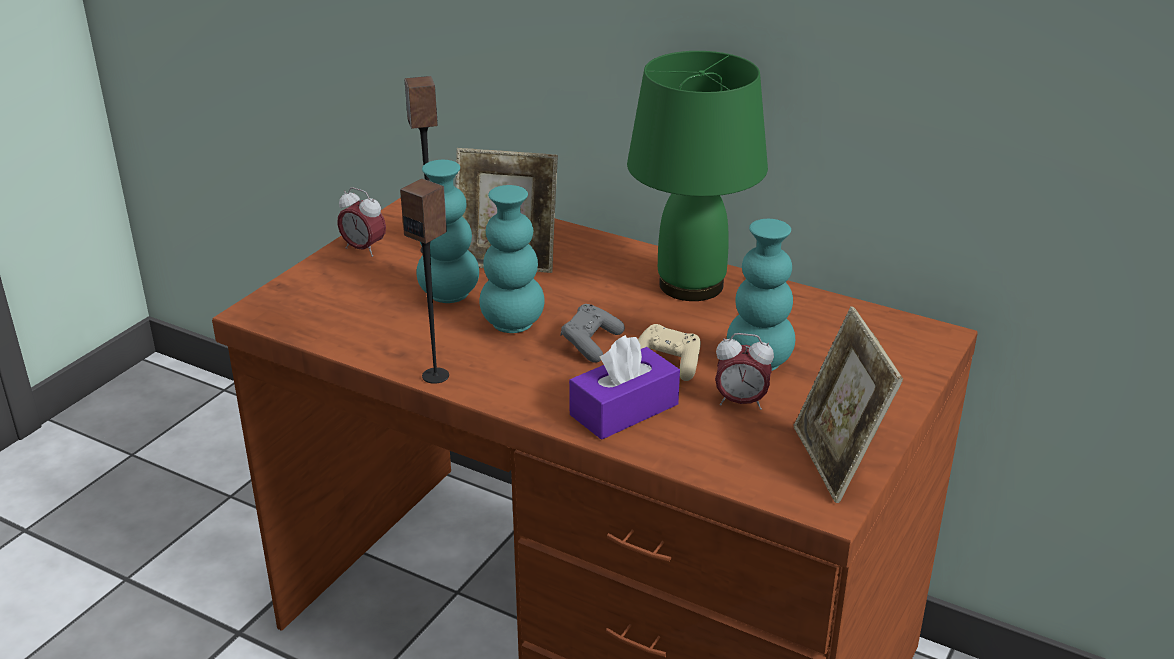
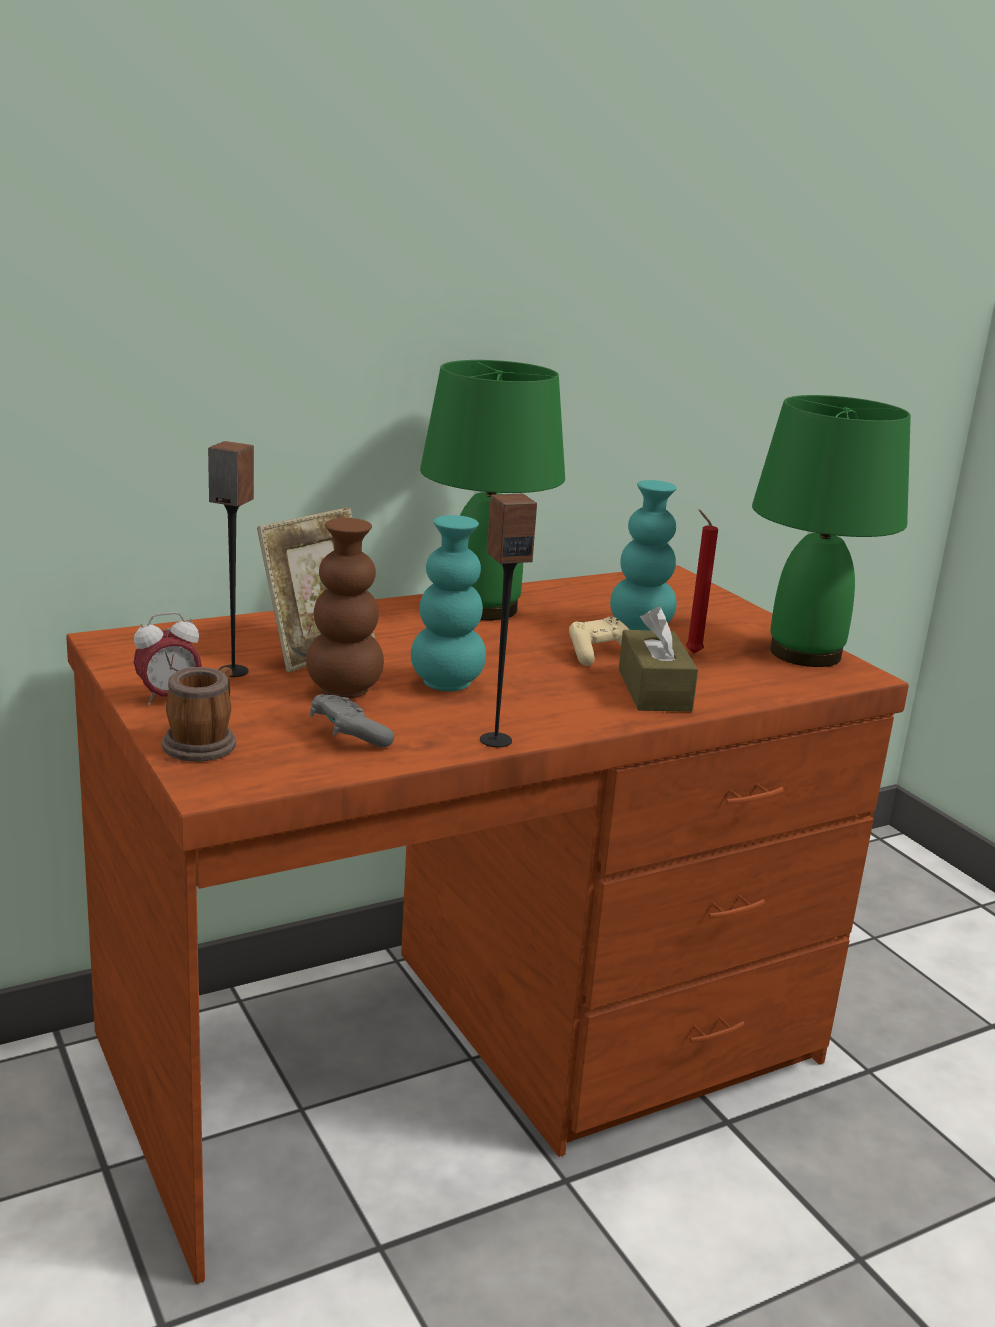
camera: 60 degrees left, 10 degrees down
turquoise vase [416,160,479,303] -> brown vase [306,518,384,698]
grey game controller [560,304,625,363] -> grey game controller moved to [310,694,394,748]
purple tissue box [569,335,680,440] -> brown tissue box [619,606,698,712]
alarm clock [715,333,774,410] -> red candle [686,510,718,653]
picture frame [794,306,903,503] -> green table lamp [752,395,911,667]
none -> mug [162,667,236,762]

